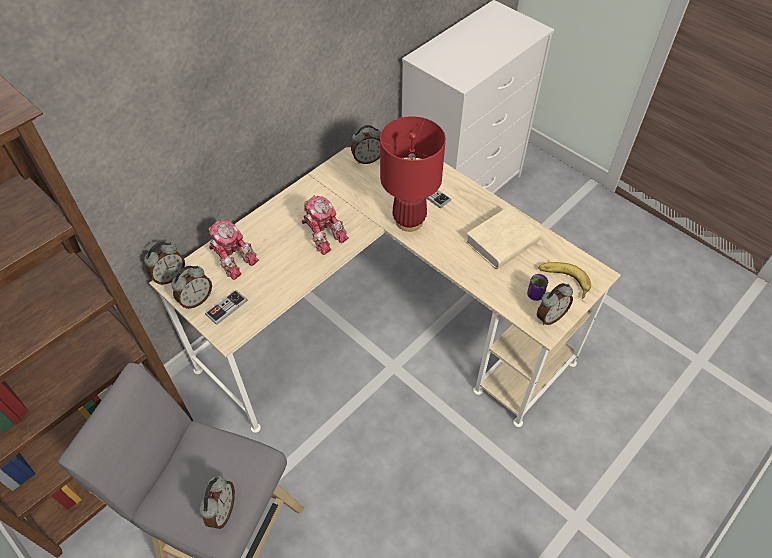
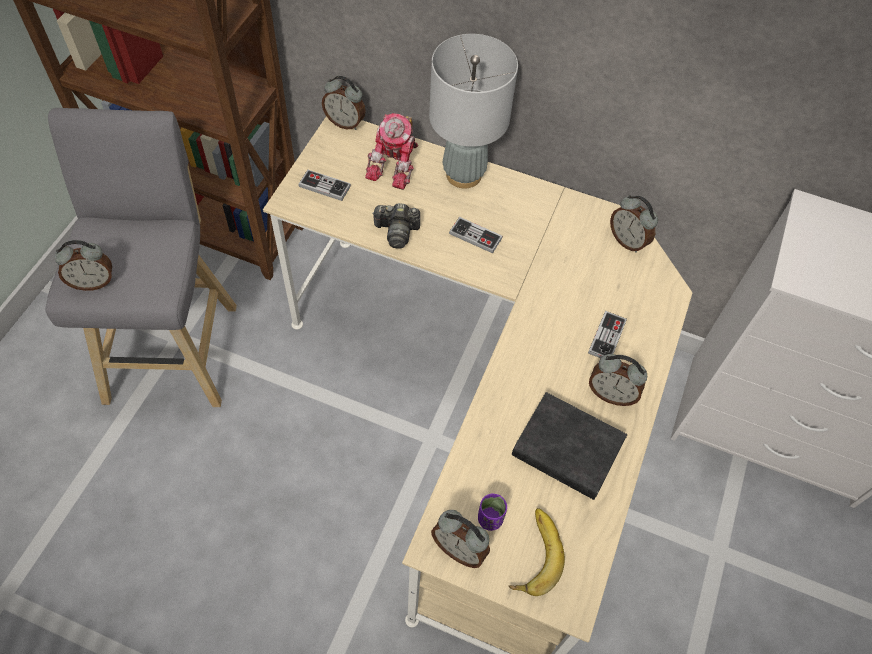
camera: 65 degrees right, 5 degrees up
alarm clock [171,266,212,309] -> alarm clock moved to [589,354,647,406]
toy robot [302,195,349,255] -> game controller [449,217,503,253]
red table lamp [380,116,446,232] -> none
beige book [465,206,541,269] -> black book [512,392,627,500]
none -> camera [372,203,420,249]
none -> grey table lamp [429,34,518,189]

